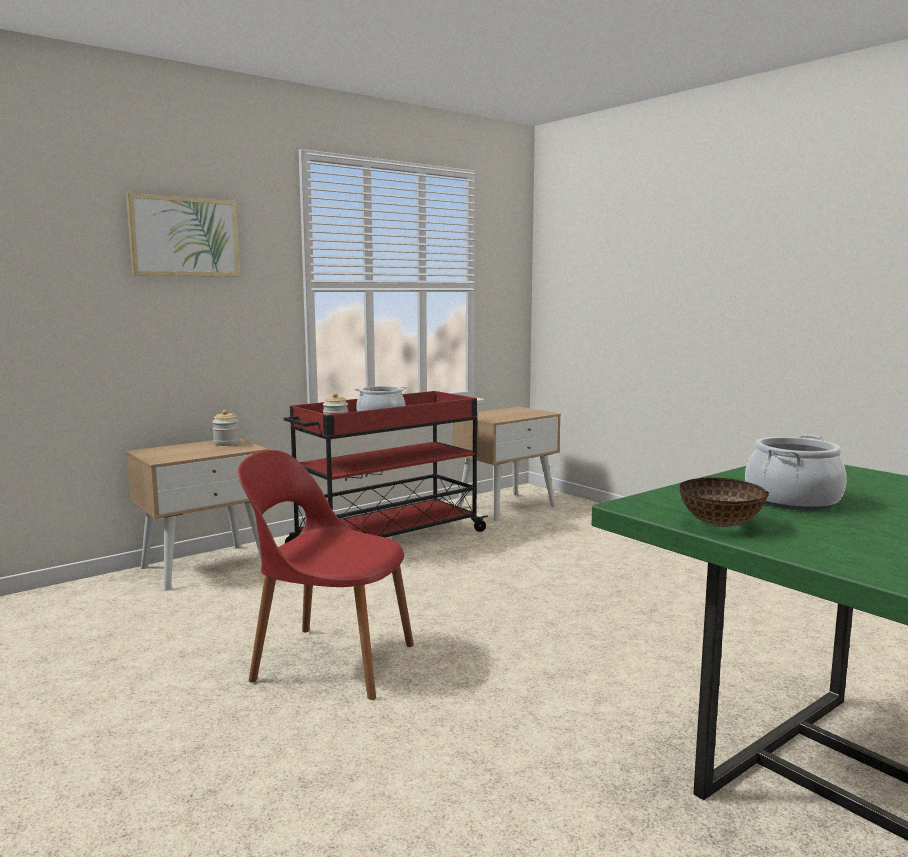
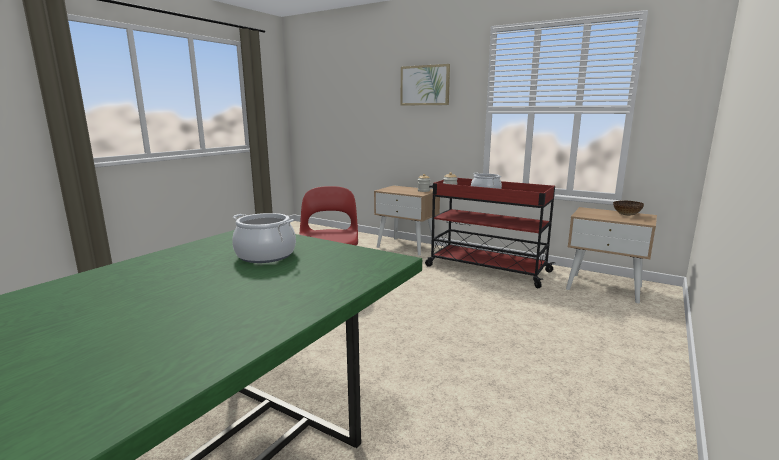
camera: 70 degrees right, 5 degrees up
bowl [680,477,769,527] -> bowl moved to [613,201,644,216]

